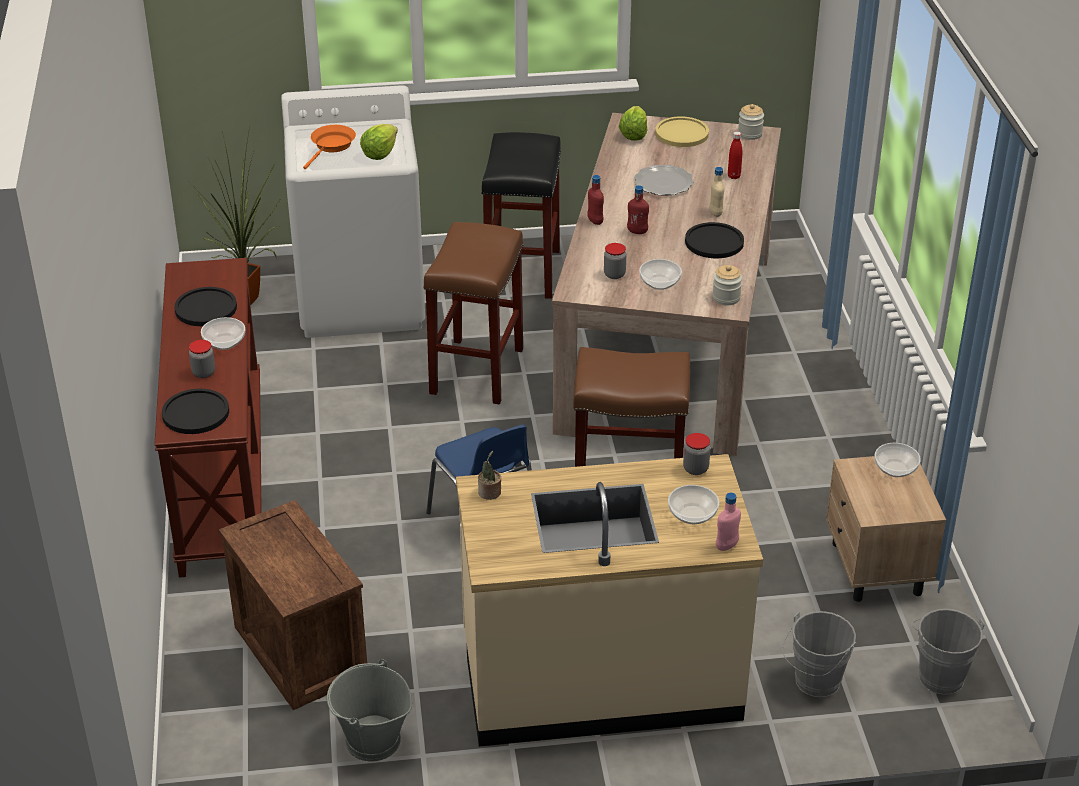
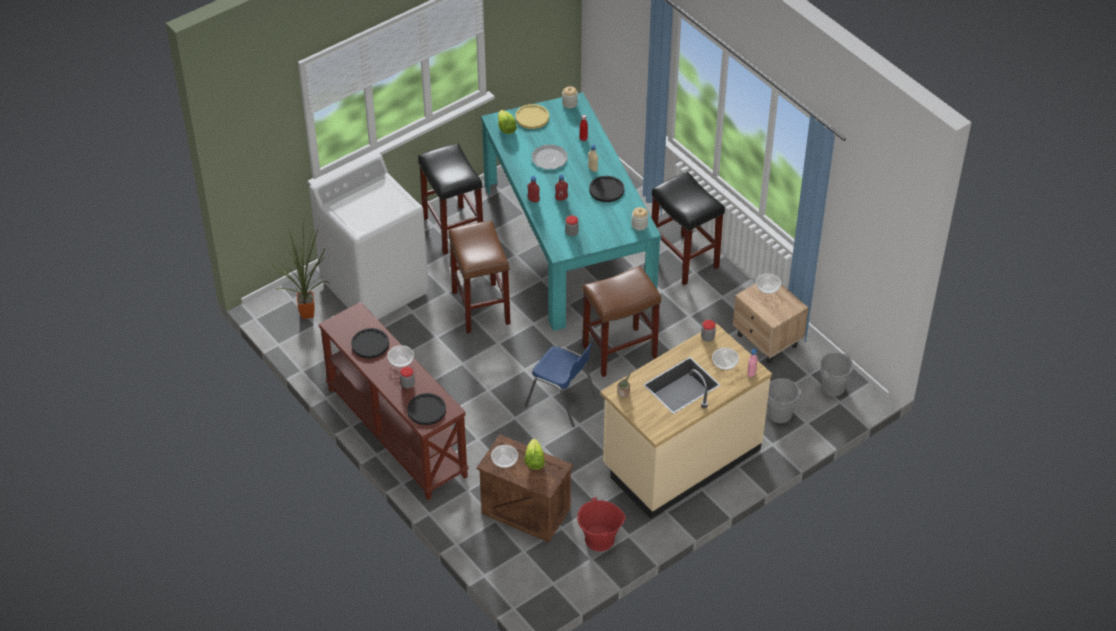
camera: 30 degrees left, 10 degrees up
orange frying pan [303,125,356,169] -> none
grey bucket [327,659,412,761] -> red bucket [577,497,625,551]
lettuce [360,124,398,160] -> lettuce moved to [524,439,545,470]
beige dining table [552,113,781,456] -> turquoise dining table [481,92,661,331]
bowl [639,259,682,290] -> bowl moved to [491,445,518,468]
none -> black stool [652,172,725,285]

